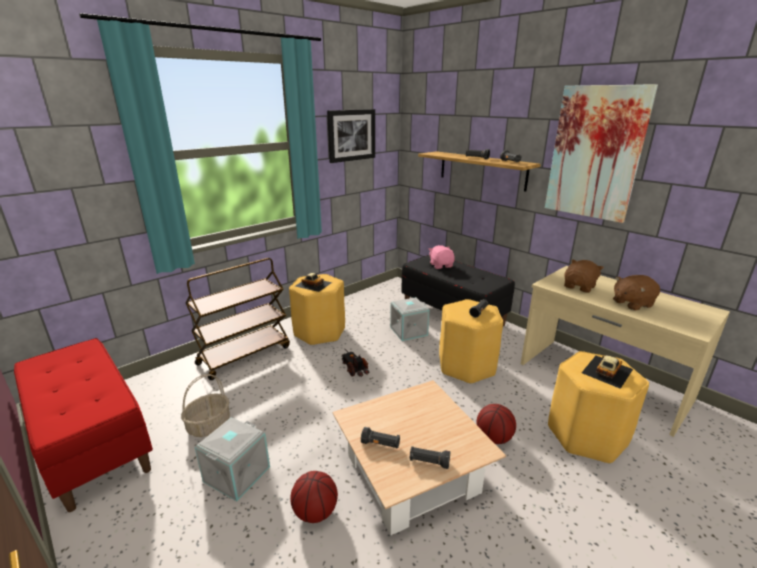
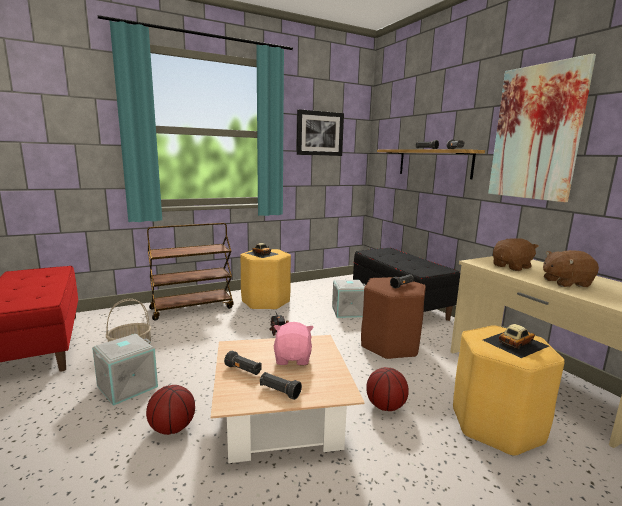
camera: 15 degrees right, 10 degrees down
pink plush toy [429,245,455,269] -> pink plush toy moved to [274,322,314,365]
yellow stool [439,299,503,384] -> brown stool [361,277,426,359]

